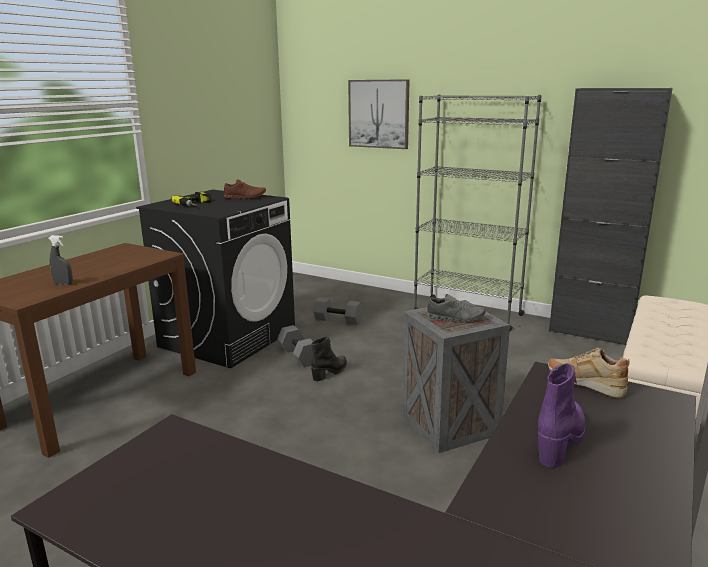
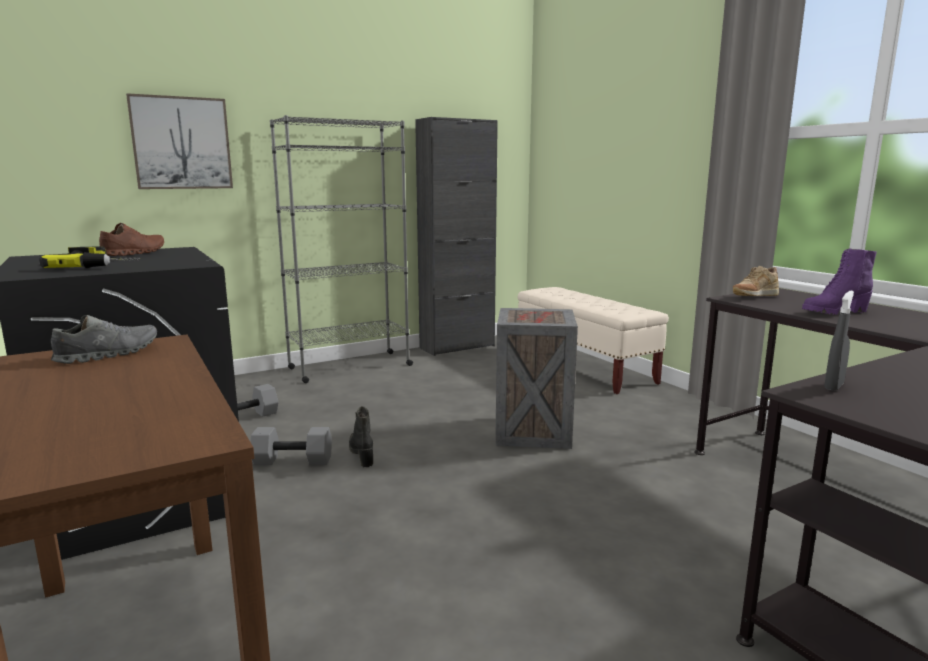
camera: 60 degrees left, 5 degrees down
grey spray bottle [49,235,73,285] -> grey spray bottle moved to [824,291,854,391]
grey shoe [426,294,486,323] -> grey shoe moved to [51,315,157,364]
purple boot [538,363,585,468] -> purple boot turned 75 degrees counterclockwise [802,249,877,315]

